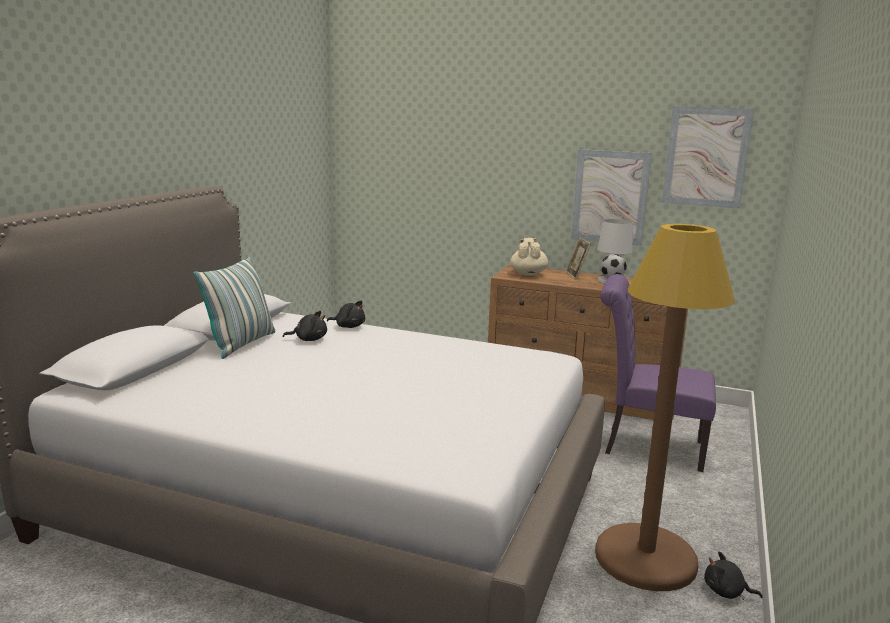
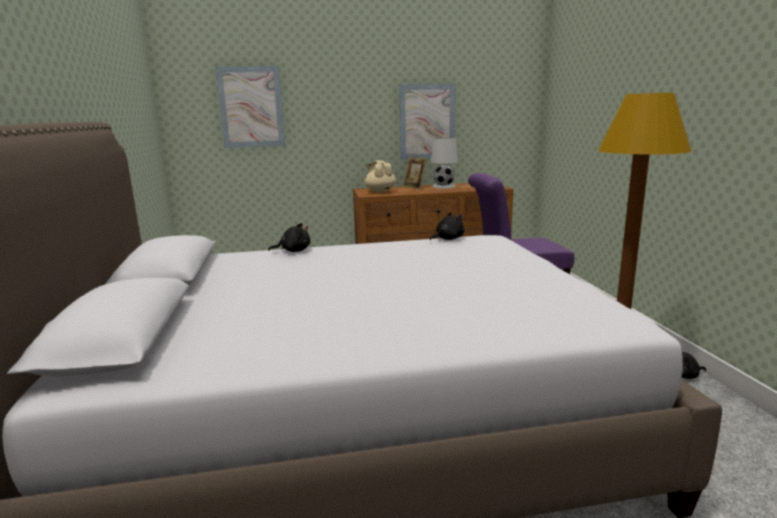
camera: 30 degrees left, 0 degrees up
pillow [194,257,275,359] -> none
black plush toy [283,311,327,341] -> black plush toy moved to [430,212,464,241]
picture [662,106,754,209] -> picture moved to [215,66,285,148]

